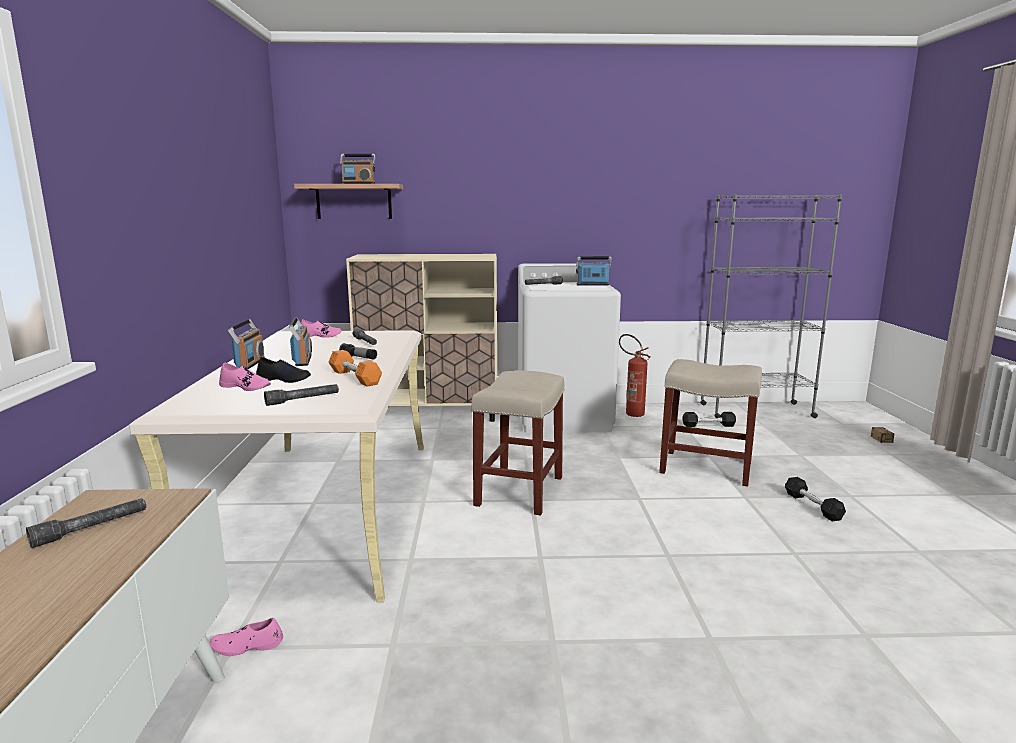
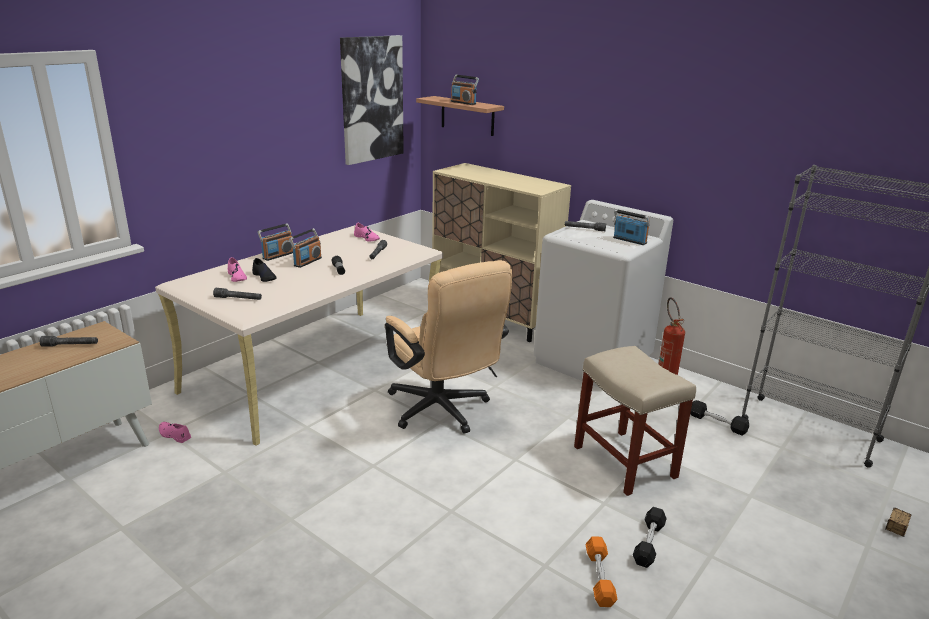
camera: 40 degrees right, 10 degrees up
orange dumbbell [329,350,382,387] -> orange dumbbell moved to [586,536,618,607]
beige stool [471,370,565,515] -> beige office chair [385,260,512,434]
none -> picture [340,35,404,165]

